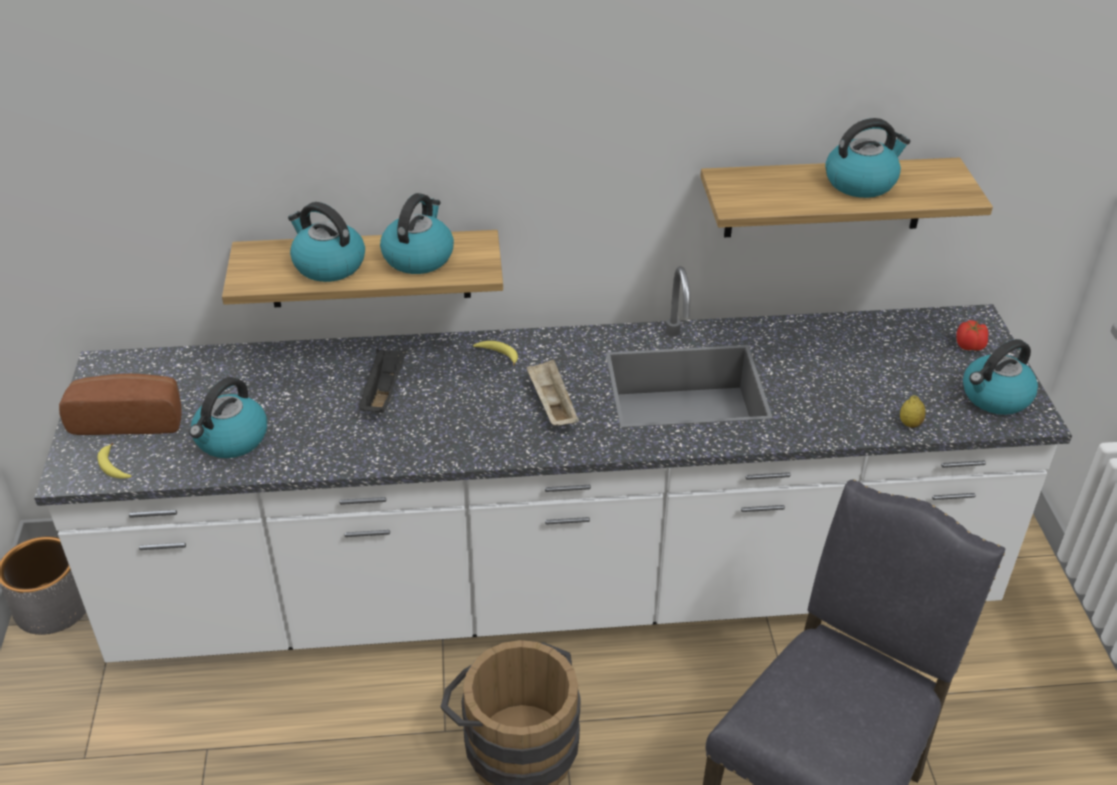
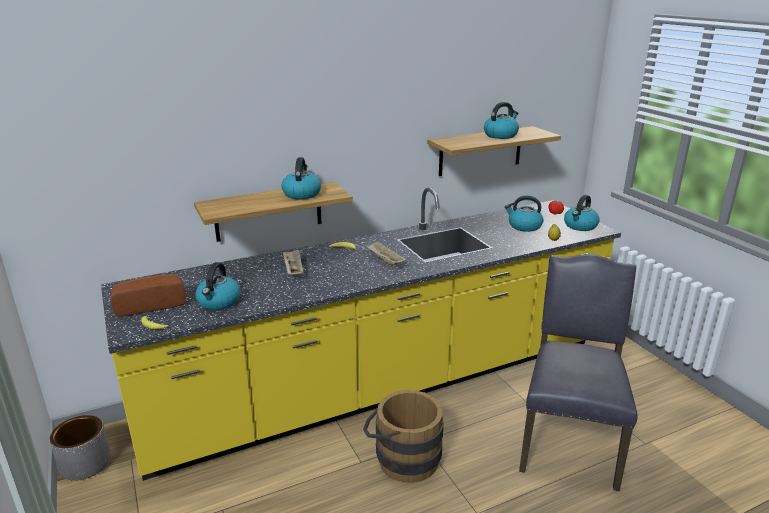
camera: 20 degrees left, 15 degrees down
white counter [34,266,1072,663] -> yellow counter [101,188,621,481]
kettle [288,202,365,282] -> kettle moved to [505,196,543,232]
black tray [358,349,408,413] -> beige tray [282,250,303,276]

